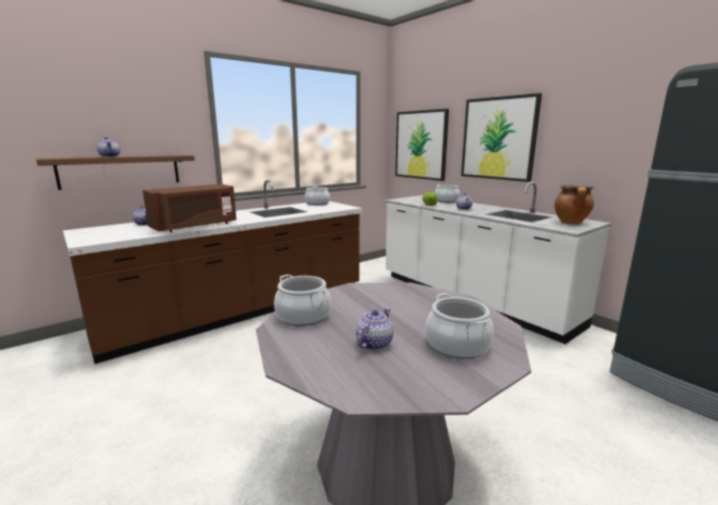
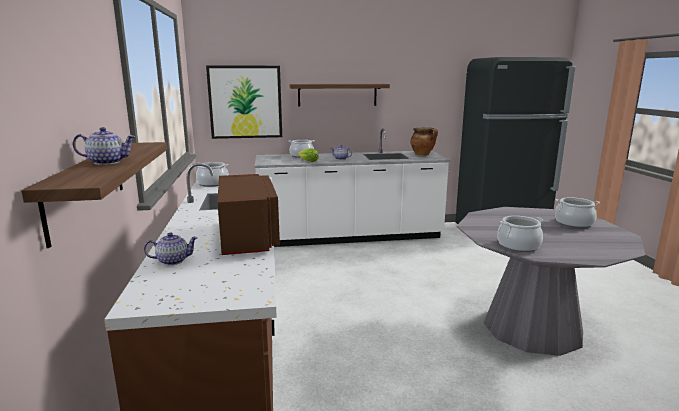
camera: 60 degrees left, 0 degrees up
teapot [356,308,393,350] -> none
picture [461,93,542,182] -> shelf [290,84,390,106]

